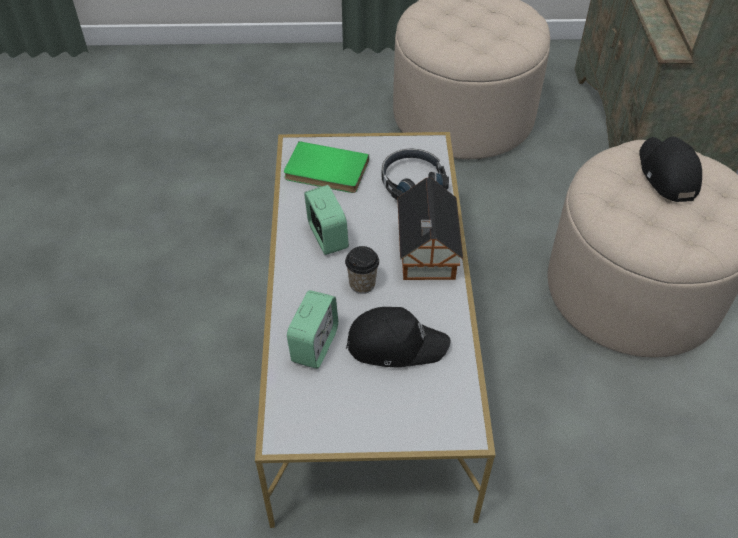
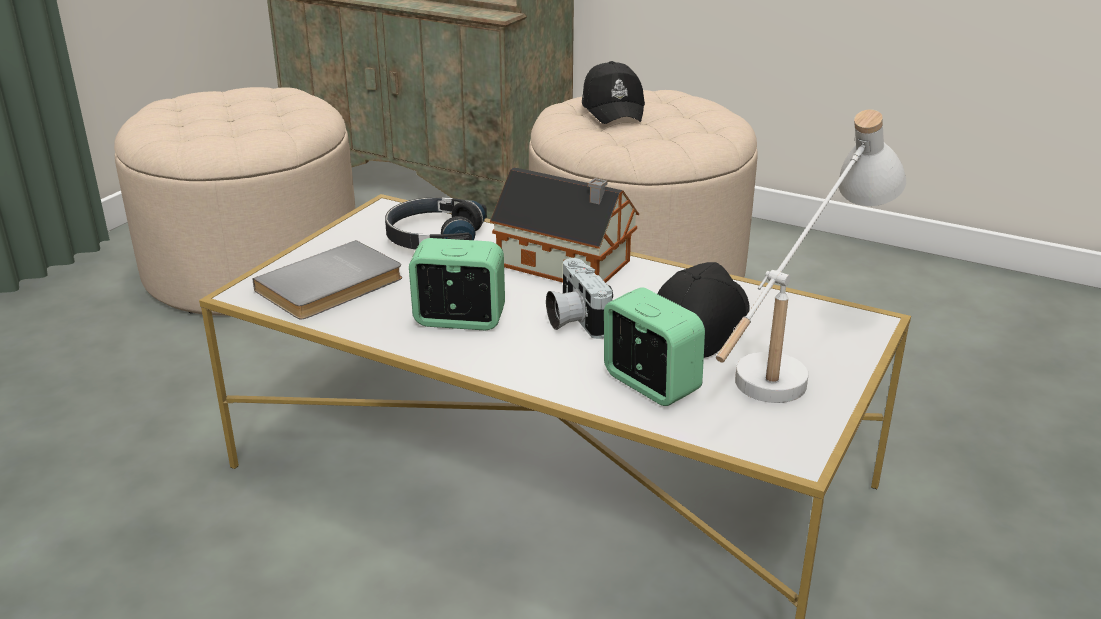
camera: 60 degrees left, 20 degrees down
green book [284,141,369,193] -> grey book [253,240,402,319]
cup [345,246,379,294] -> camera [546,258,613,339]
black cap [639,137,702,202] -> black cap turned 120 degrees counterclockwise [582,61,645,124]
none -> white table lamp [716,109,906,403]

